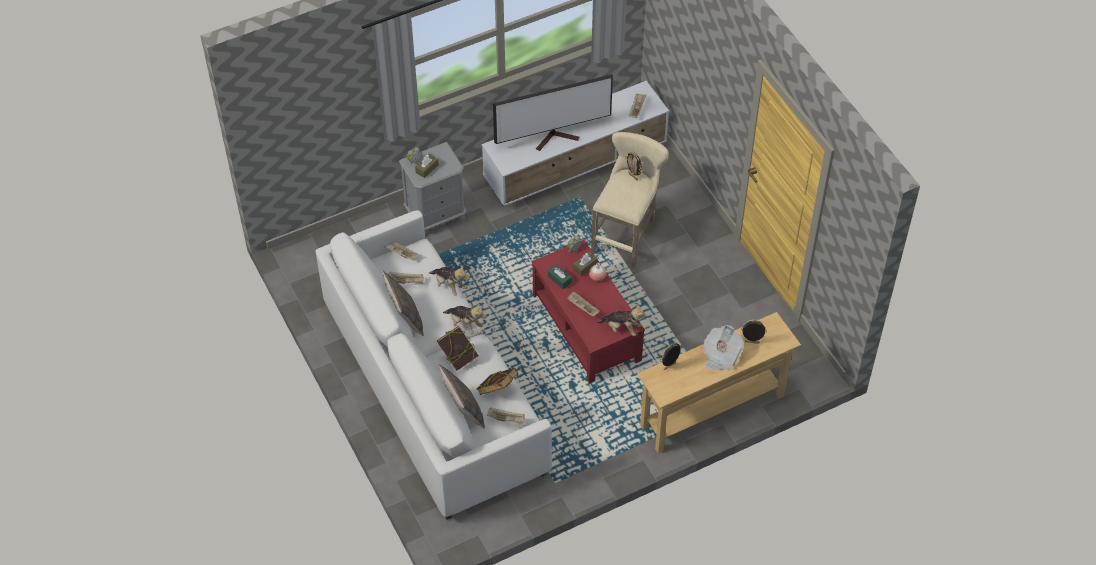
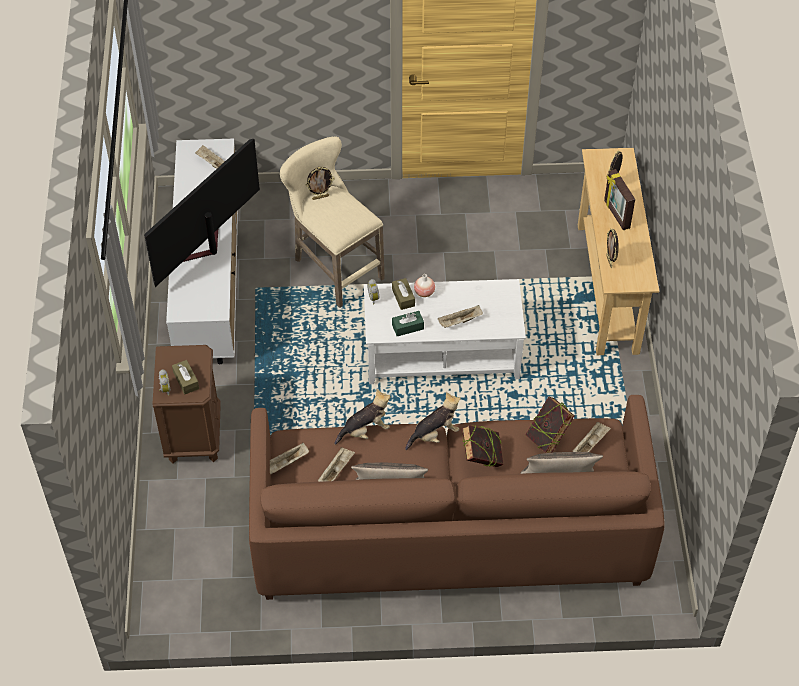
camera: 65 degrees left, 0 degrees up
white sofa [316,210,552,520] -> brown sofa [249,395,665,600]
grey nightstand [399,142,466,235] -> brown nightstand [153,345,221,464]
television [493,74,613,151] -> television turned 150 degrees counterclockwise [144,139,260,287]
red coffee table [532,240,645,384] -> white coffee table [364,279,526,384]
plush toy [596,304,647,336] -> none
newspaper [703,325,744,370] -> picture frame [604,169,635,230]

